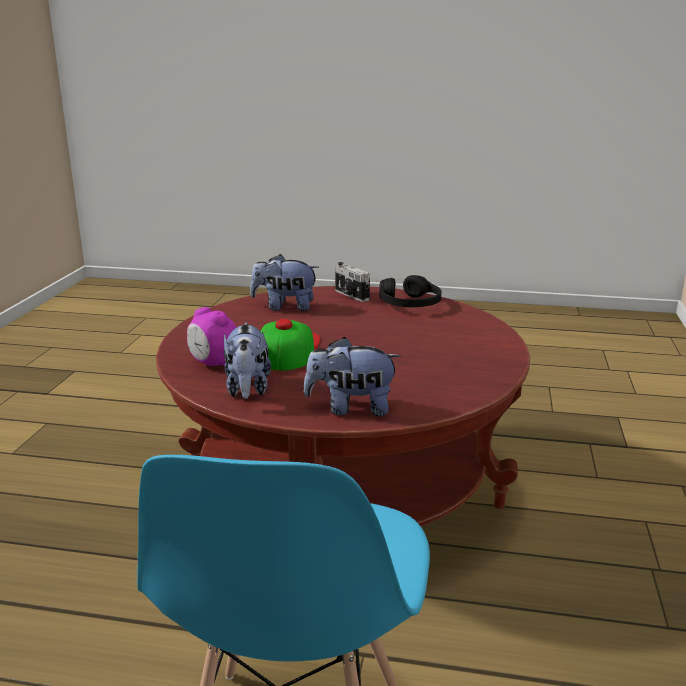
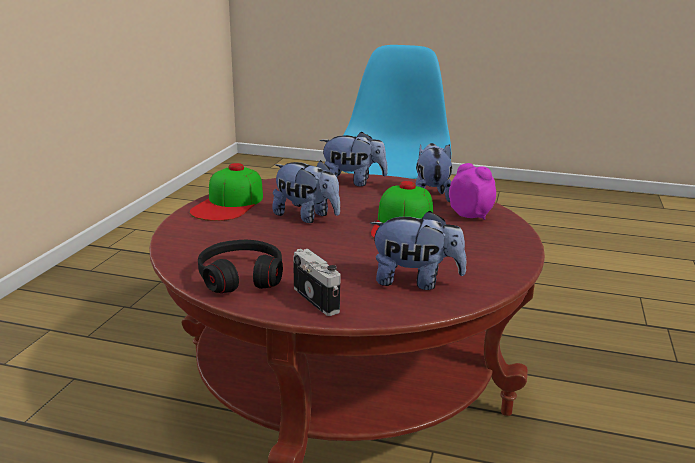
camera: 175 degrees left, 0 degrees up
none -> cap [190,163,263,221]
none -> plush toy [272,160,340,223]

